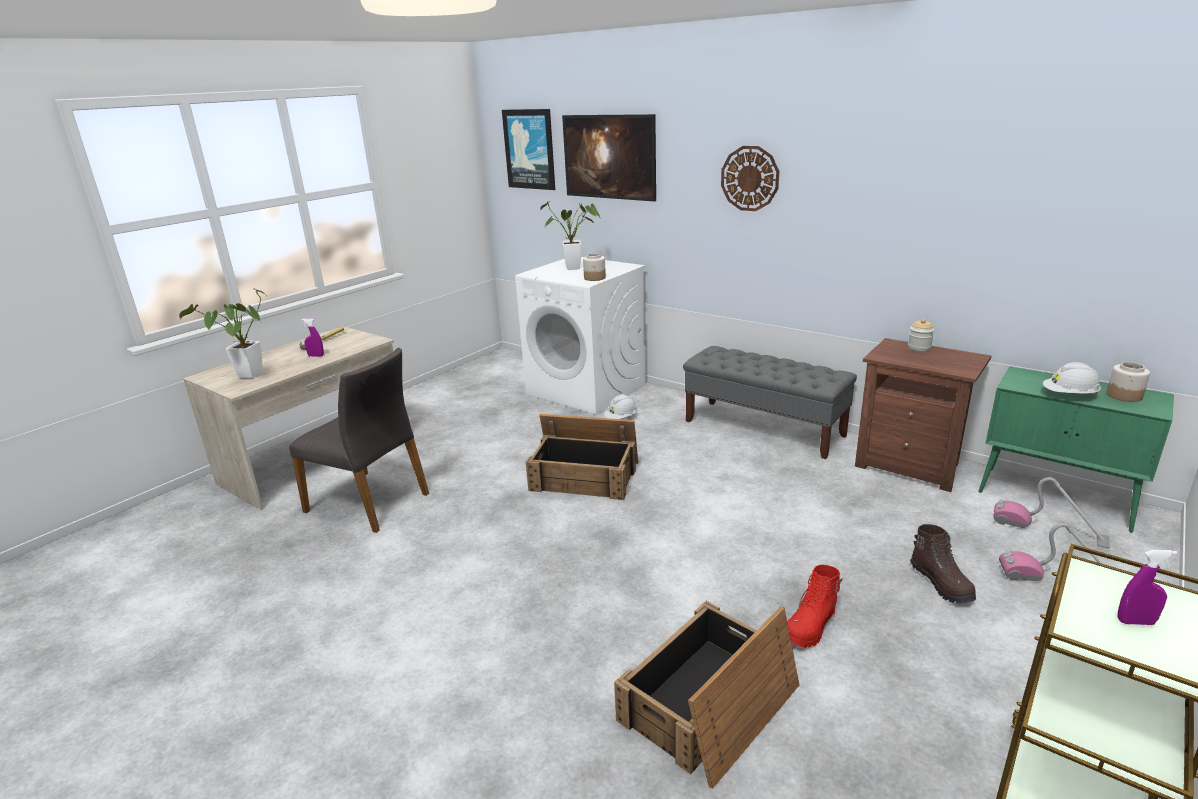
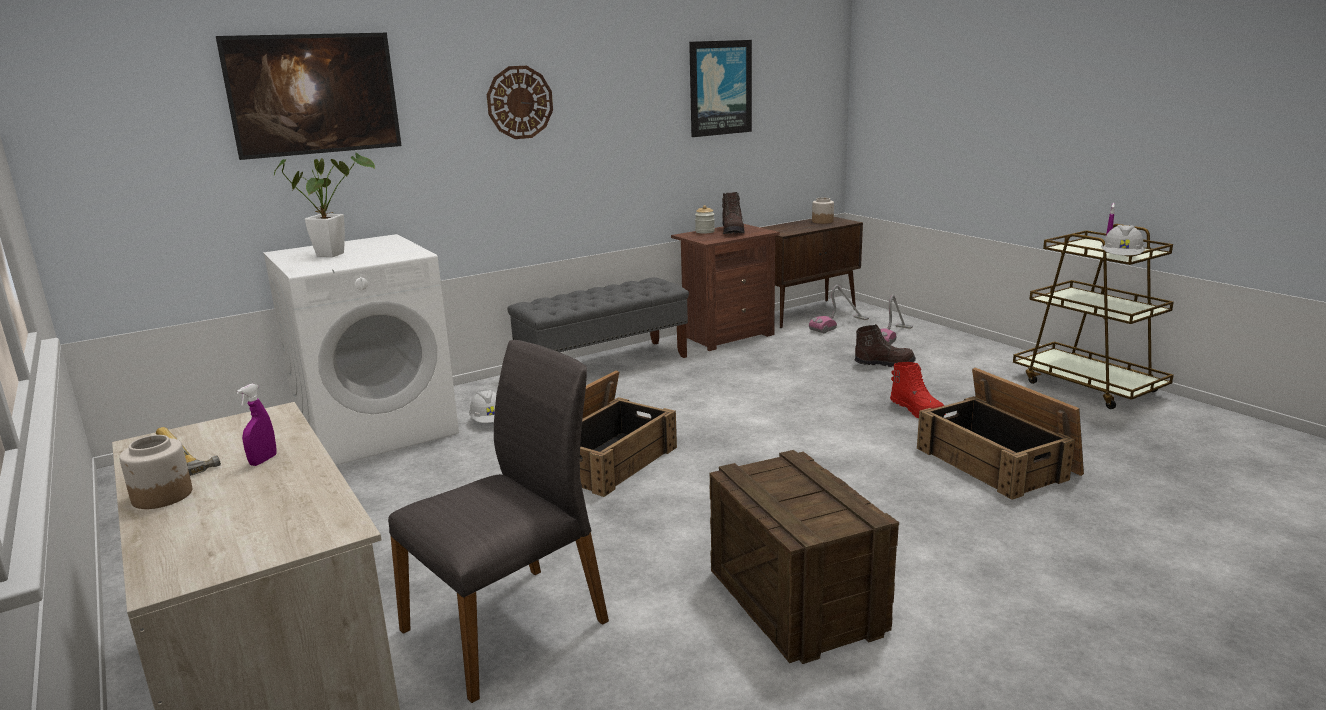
camera: 70 degrees left, 5 degrees down
potted plant [179,288,267,379] -> none
picture [502,109,555,190] -> picture moved to [689,40,752,137]
jar [583,253,606,281] -> jar moved to [119,435,192,509]
green cabinet [979,366,1174,533] -> brown cabinet [760,217,863,328]
white hard hat [1043,362,1101,395] -> white hard hat moved to [1101,225,1145,255]
none -> crate [709,450,899,664]
none -> brown boot [722,192,745,234]

